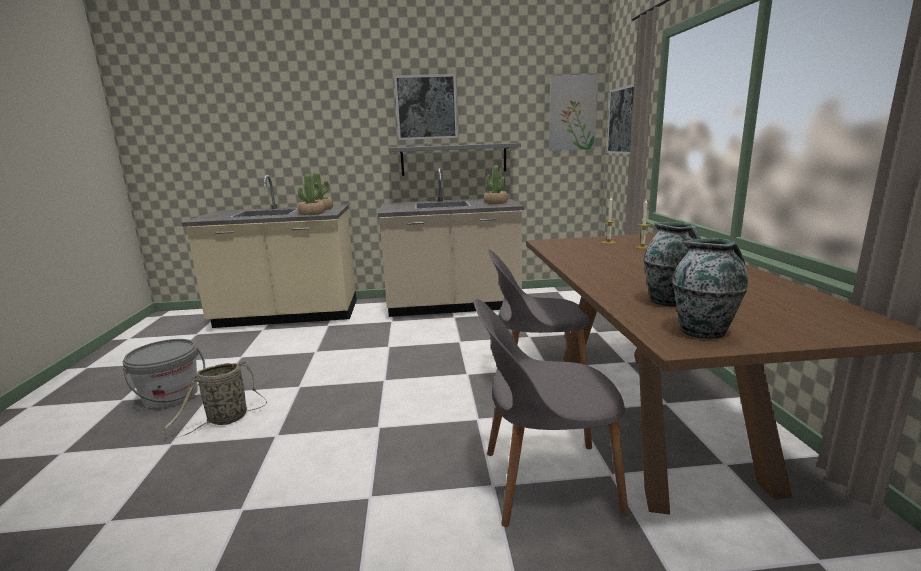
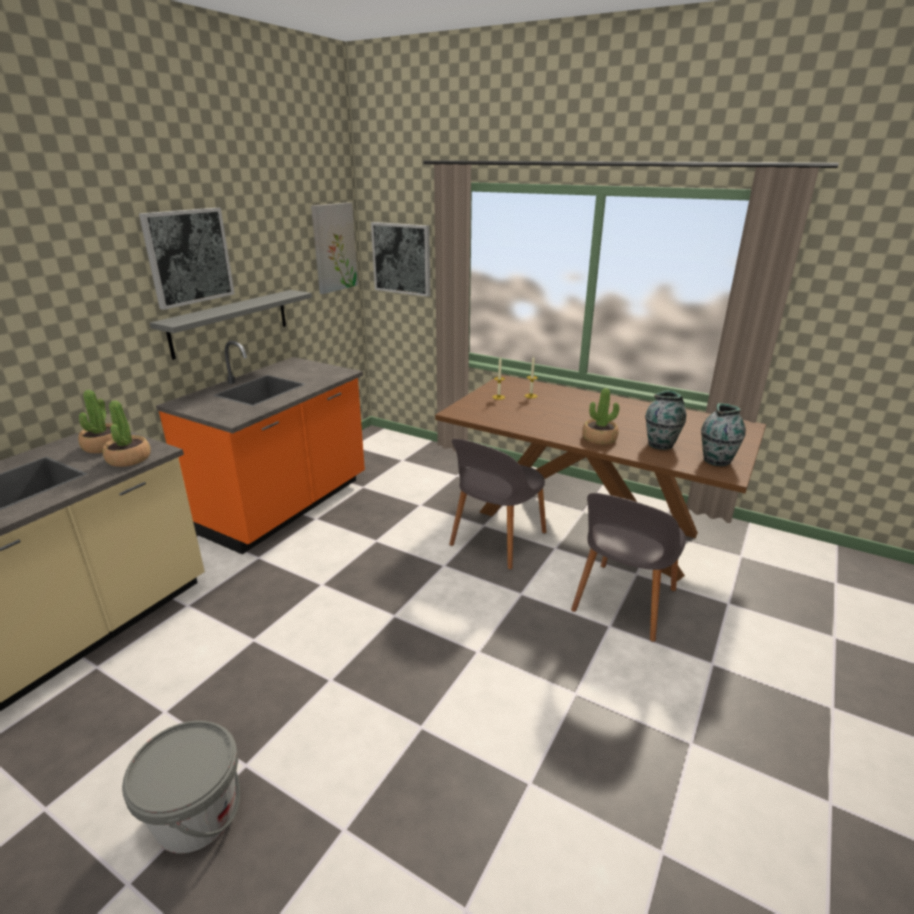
camera: 55 degrees left, 10 degrees up
basket [162,361,267,438] -> none
beige counter [378,168,524,317] -> orange counter [156,341,365,554]
potted plant [483,165,508,204] -> potted plant moved to [582,388,619,444]

